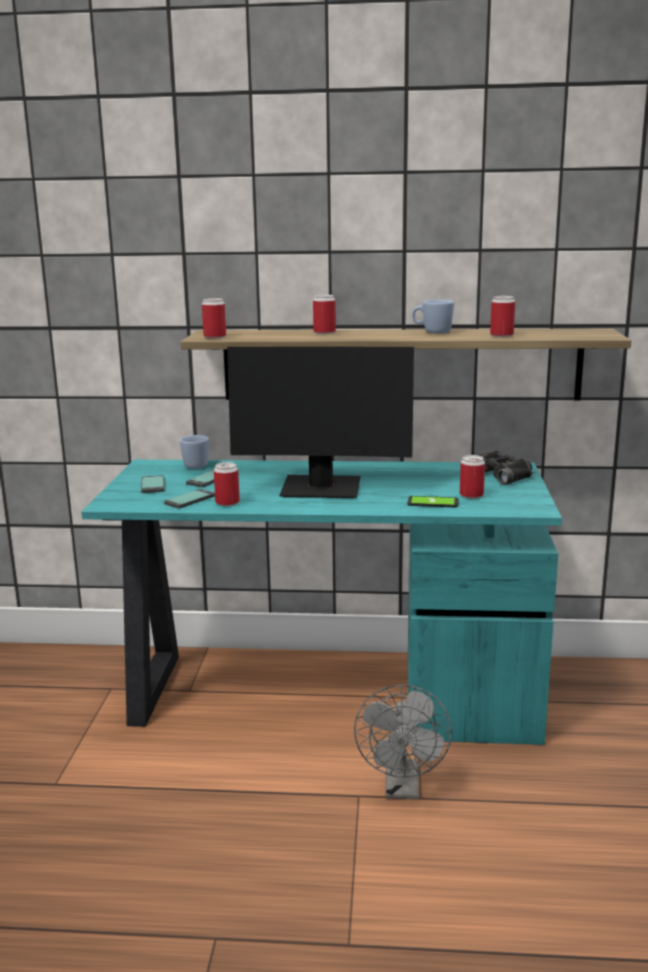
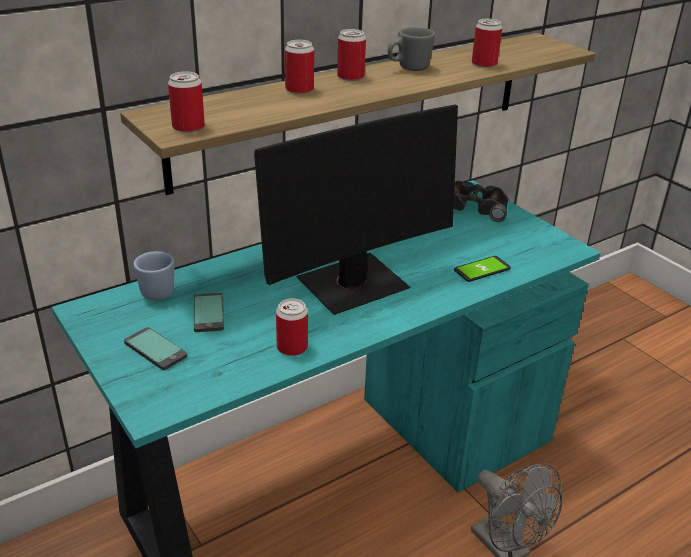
camera: 40 degrees left, 15 degrees up
phone [164,489,215,509] -> none
blue mug [412,300,454,334] -> grey mug [388,27,435,71]
can [460,455,485,499] -> can moved to [337,29,366,81]

